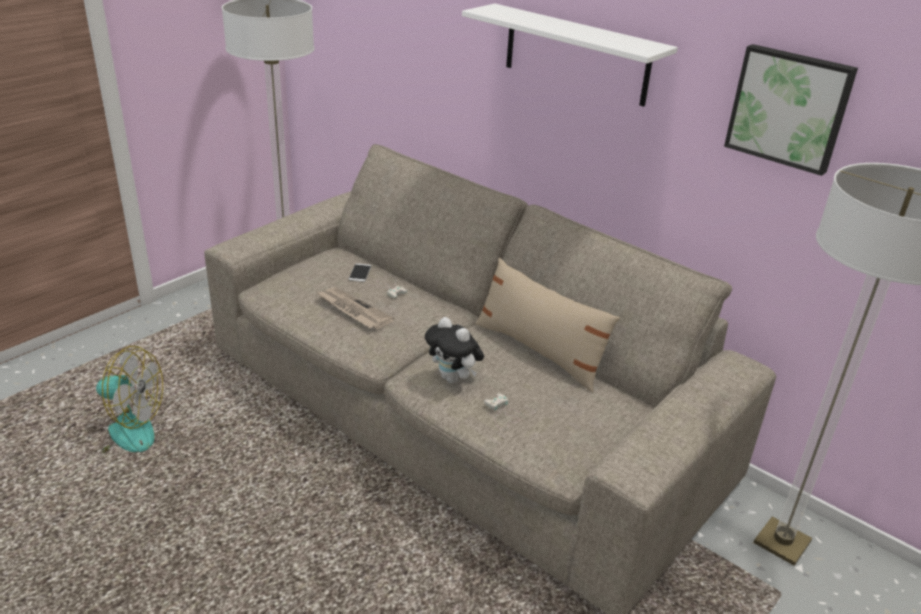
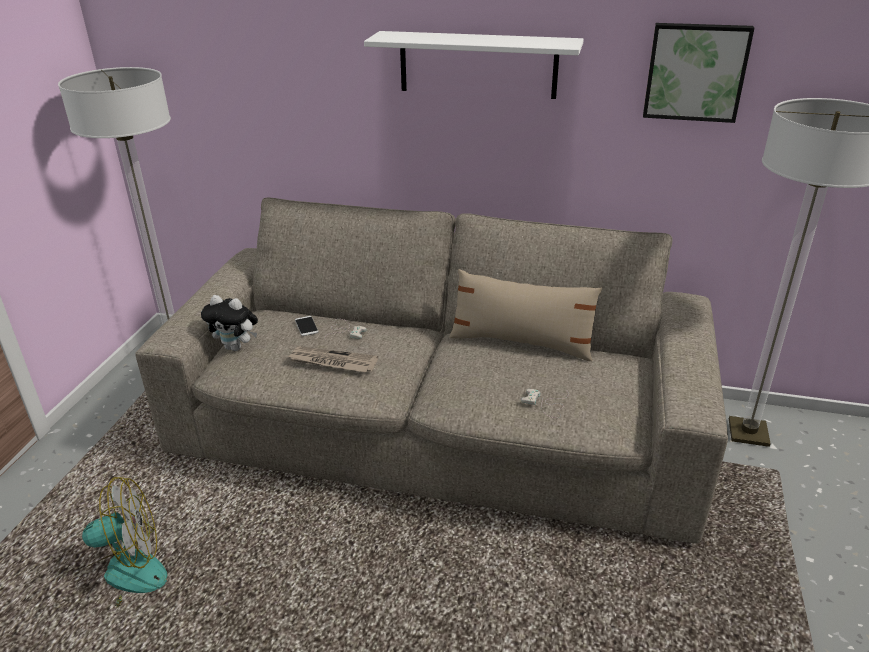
camera: 25 degrees left, 0 degrees up
plush toy [425,317,484,383] -> plush toy moved to [201,295,258,351]

